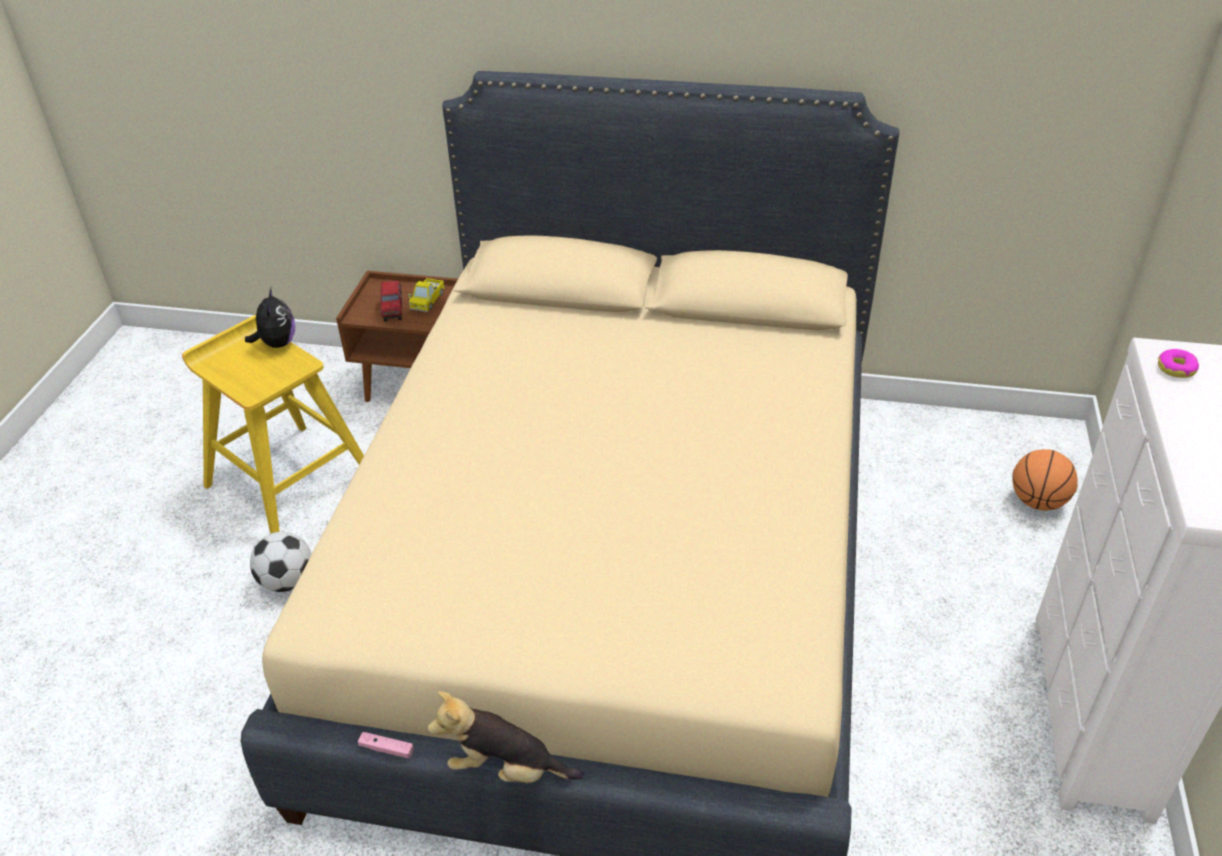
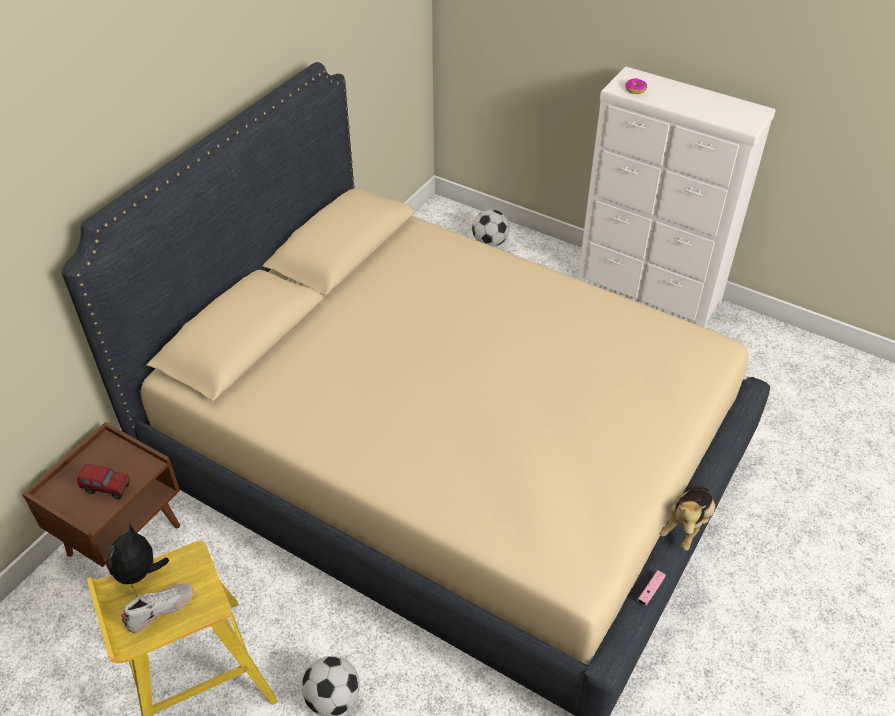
camera: 70 degrees left, 5 degrees up
plush toy [245,288,295,348] -> plush toy turned 90 degrees counterclockwise [108,523,169,589]
toy truck [409,278,445,312] -> none
basketball [1012,449,1078,511] -> football [472,210,510,247]
none -> white shoe [121,583,194,633]

